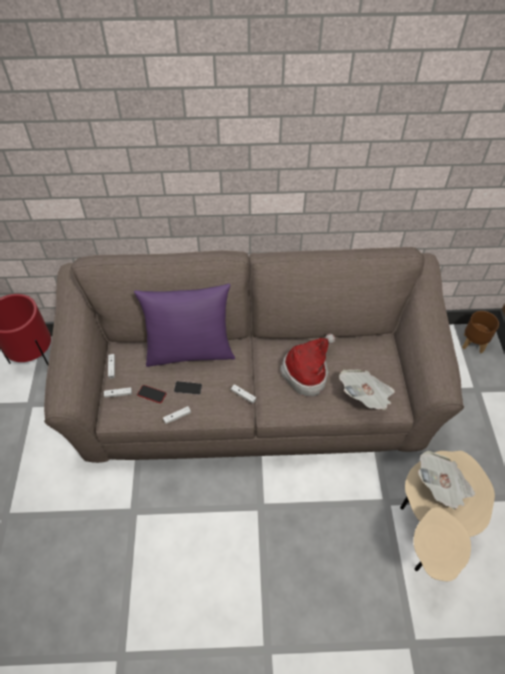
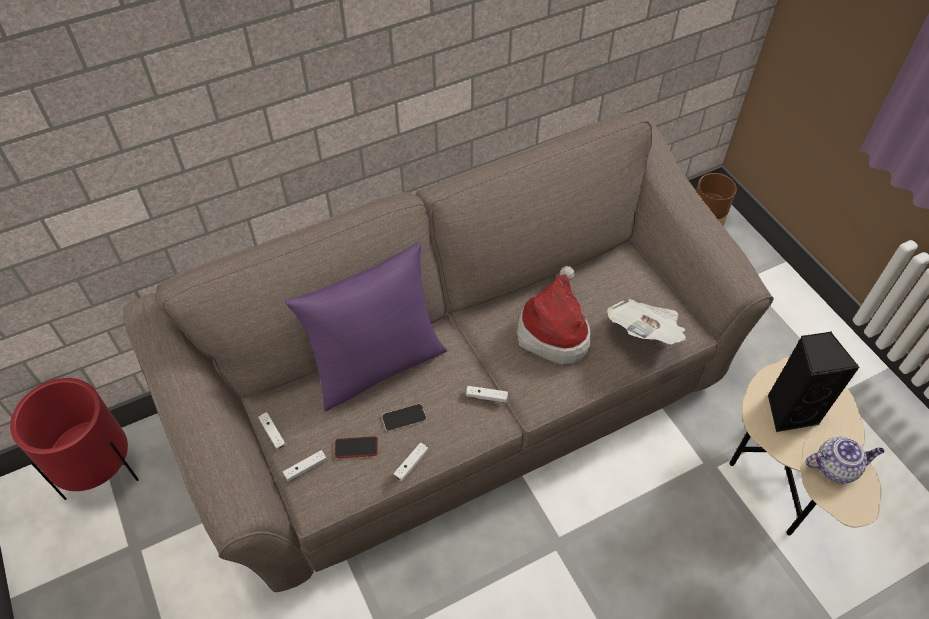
camera: 25 degrees left, 0 degrees up
newspaper [418,451,475,510] -> black speaker [768,332,860,432]
none -> teapot [805,437,885,483]

